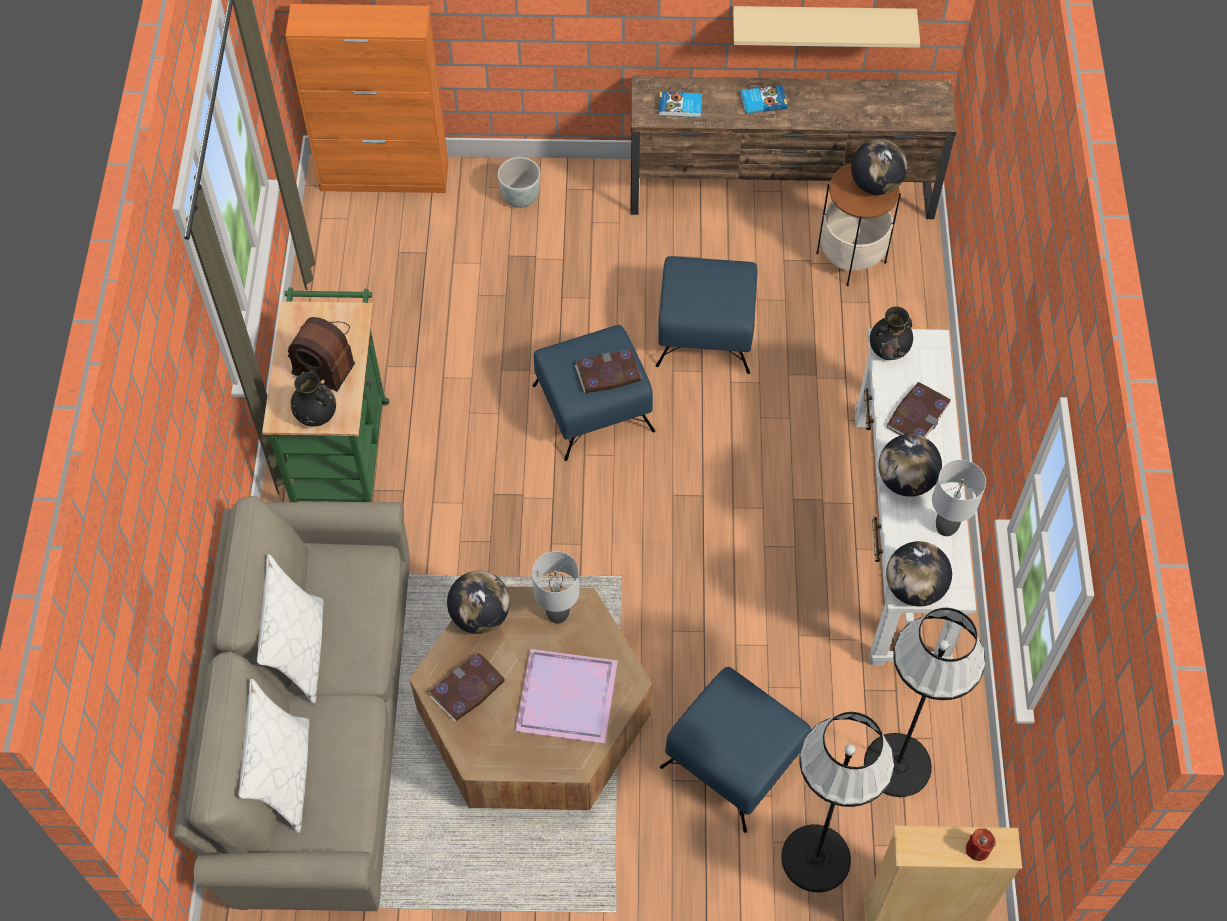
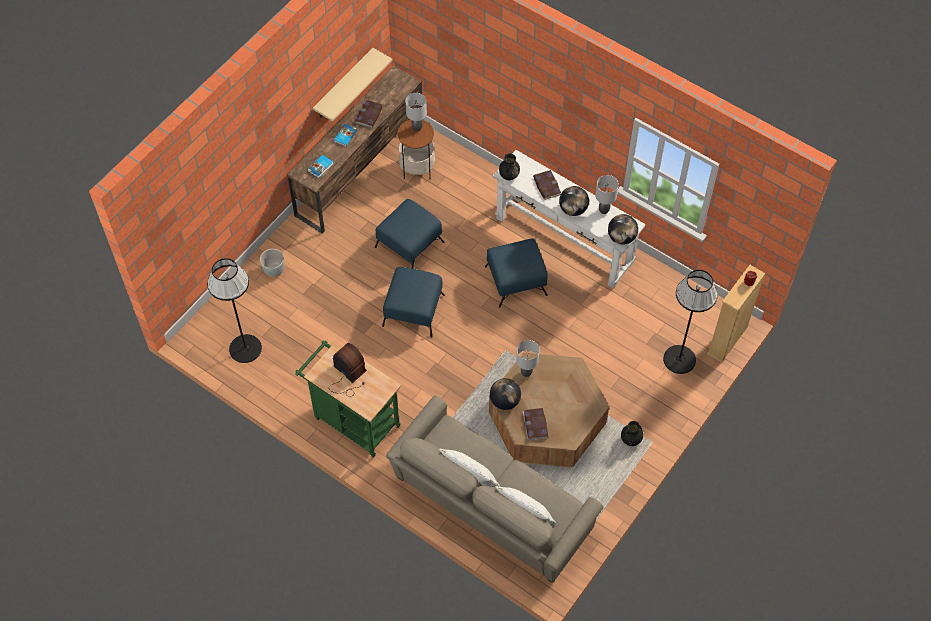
camera: 55 degrees left, 0 degrees up
orange cabinet [285,4,448,193] -> none
radio [288,317,355,391] -> radio turned 105 degrees counterclockwise [329,343,367,397]
black vase [291,372,336,426] -> black vase moved to [621,421,643,446]
purple tray [515,649,618,743] -> none
book [575,350,642,393] -> book moved to [355,100,383,128]
blue ottoman [660,667,811,833] -> blue ottoman moved to [485,238,548,308]
globe [851,139,907,195] -> grey table lamp [406,93,427,132]
black floor lamp [864,608,985,797] -> black floor lamp moved to [207,258,262,363]

